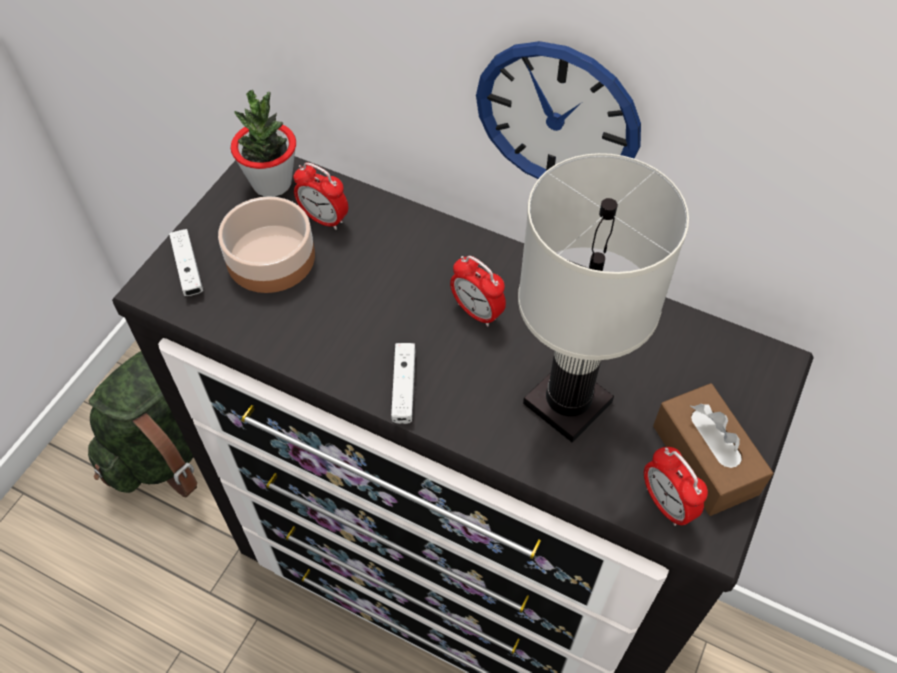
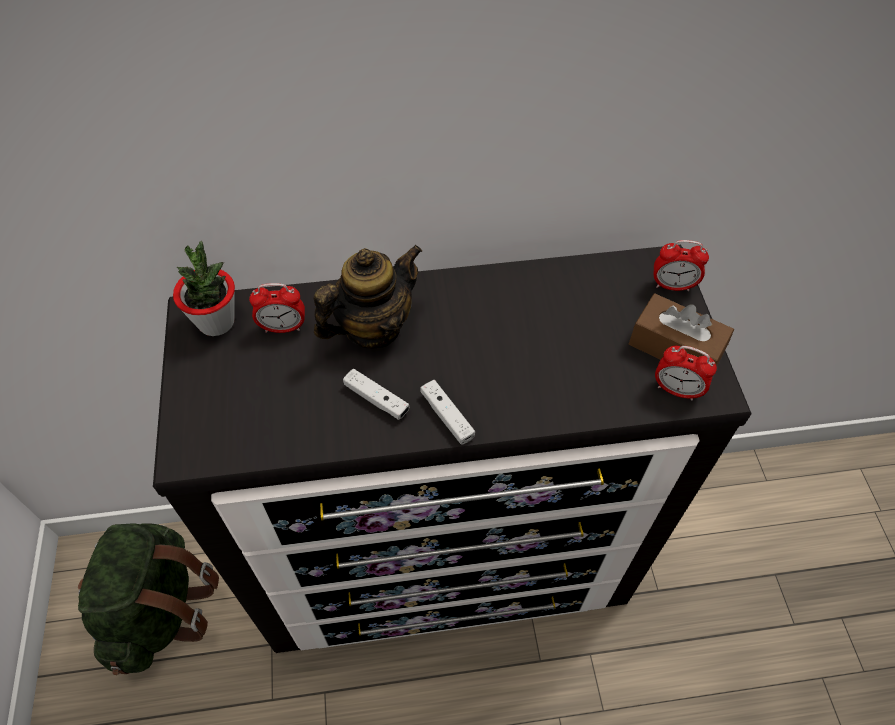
camera: 35 degrees left, 0 degrees up
white game controller [169,229,203,296] -> white game controller moved to [343,369,410,420]
bowl [218,196,315,293] -> none
alarm clock [450,256,506,327] -> alarm clock moved to [654,240,709,291]
wall clock [476,41,641,179] -> none
white table lamp [518,153,689,442] -> none
none -> teapot [314,245,422,348]

